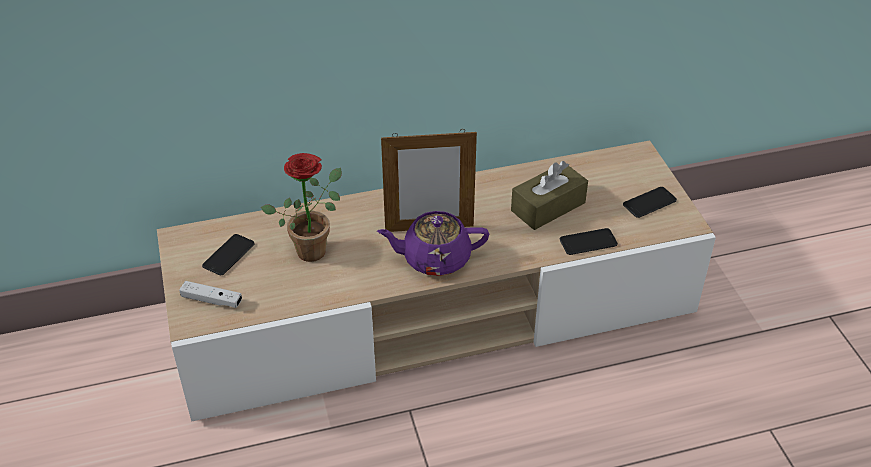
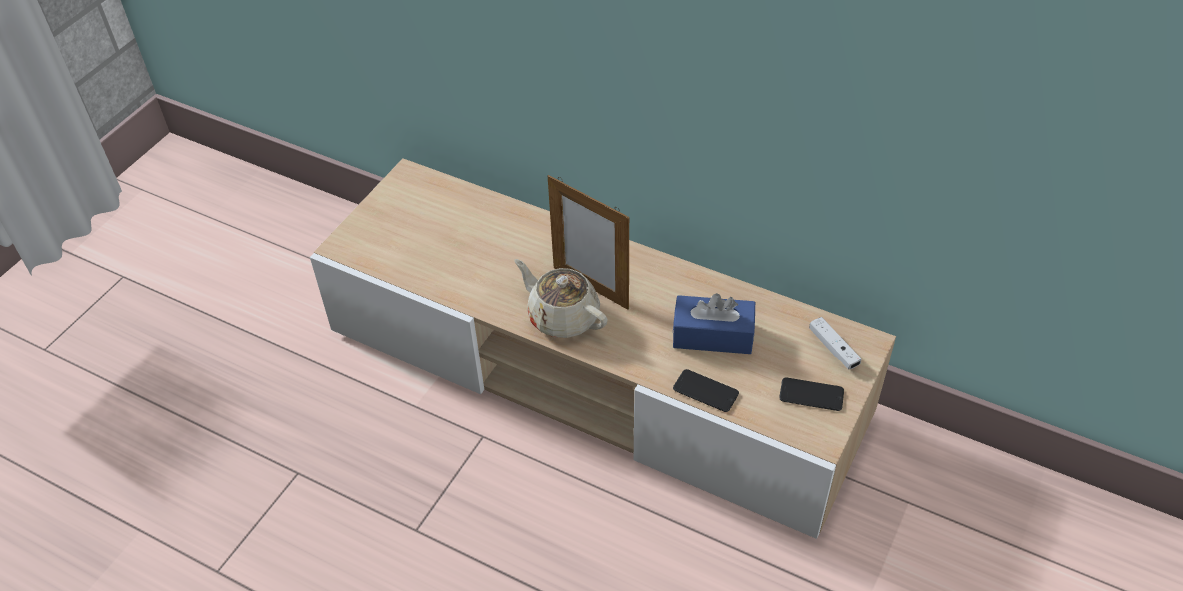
camera: 45 degrees right, 5 degrees up
white game controller [179,281,242,308] -> white game controller moved to [809,317,861,369]
phone [202,234,255,275] -> none
potted plant [261,153,342,262] -> none
purple teapot [377,211,489,276] -> beige teapot [514,259,608,338]
brown tissue box [511,161,588,230] -> blue tissue box [673,293,755,354]

